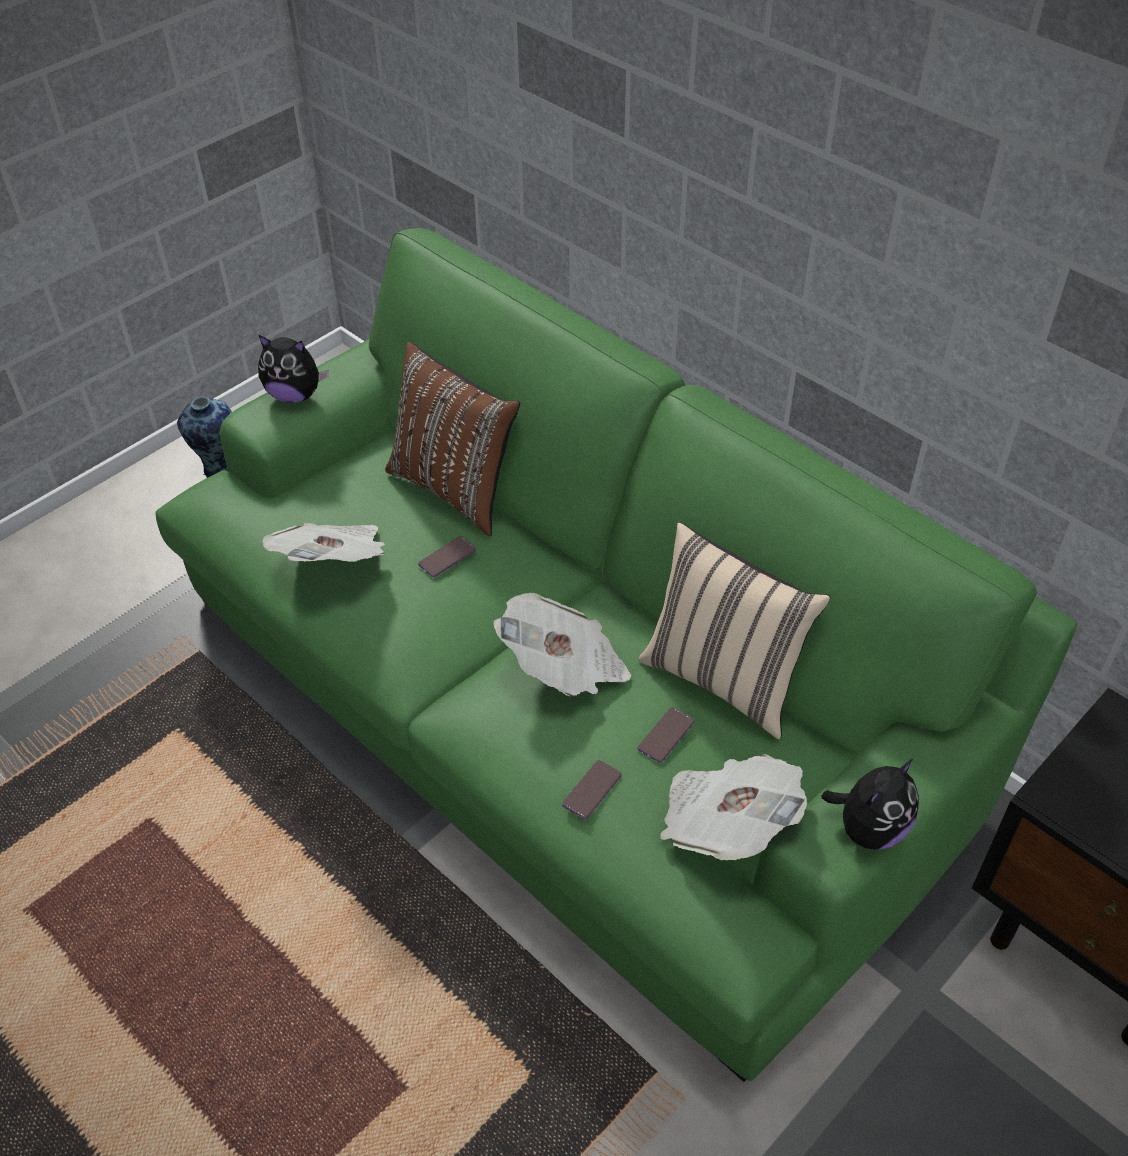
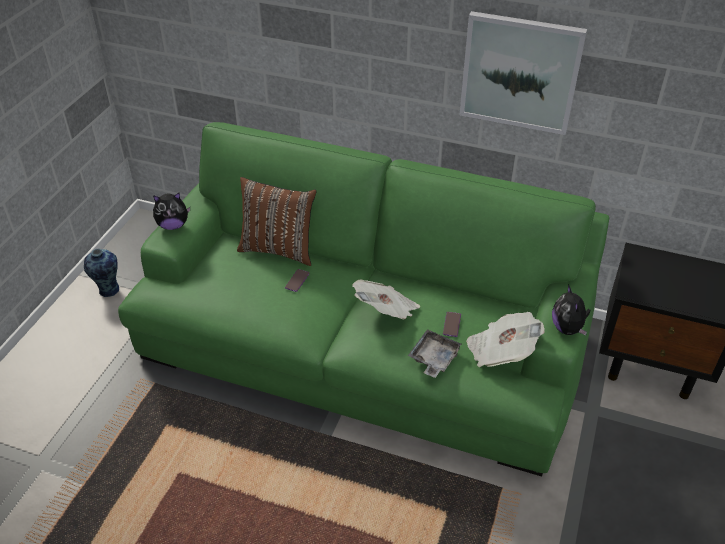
camera: 25 degrees left, 5 degrees down
newspaper [262,523,385,562] -> none
phone [562,760,622,819] -> grey tray [408,329,462,378]
beige pillow [638,522,831,739] -> none
plush toy [822,759,919,850] -> plush toy turned 150 degrees clockwise [552,284,591,335]
none -> picture [459,11,587,135]

